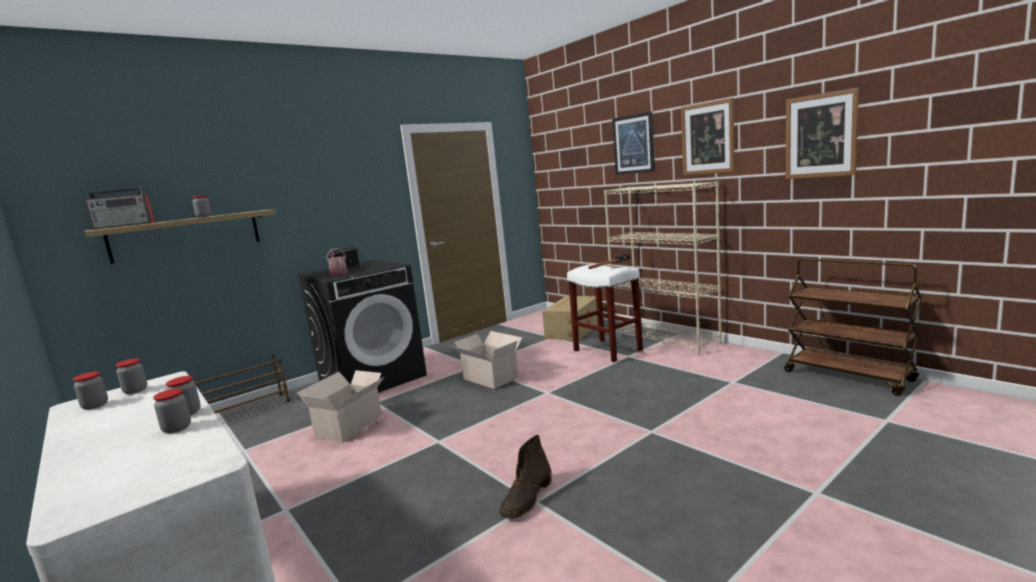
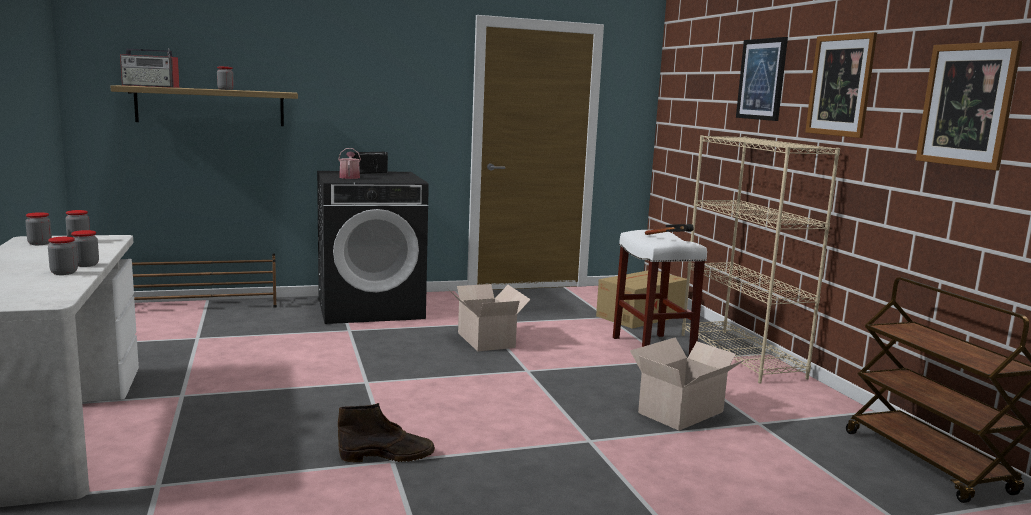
camera: 20 degrees right, 0 degrees up
cardboard box [297,370,384,443] -> cardboard box moved to [630,337,744,431]
brown boot [500,435,551,519] -> brown boot turned 150 degrees counterclockwise [338,403,435,462]

